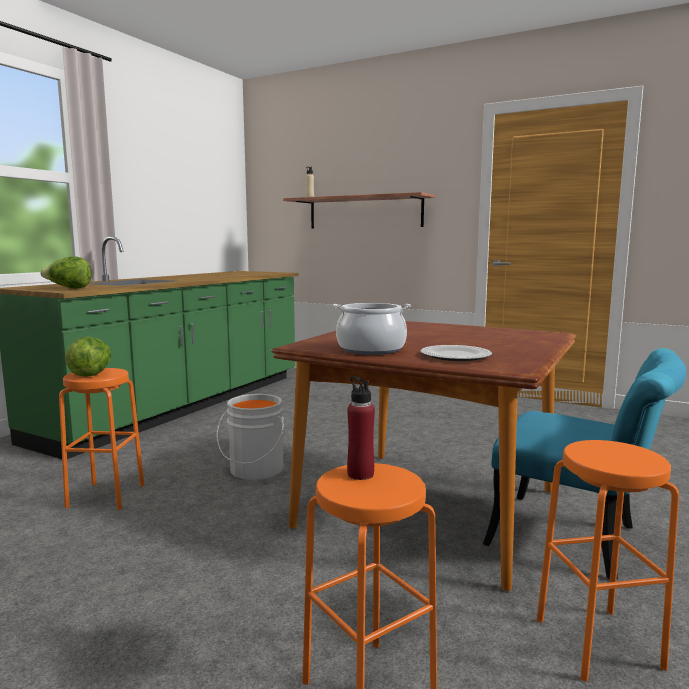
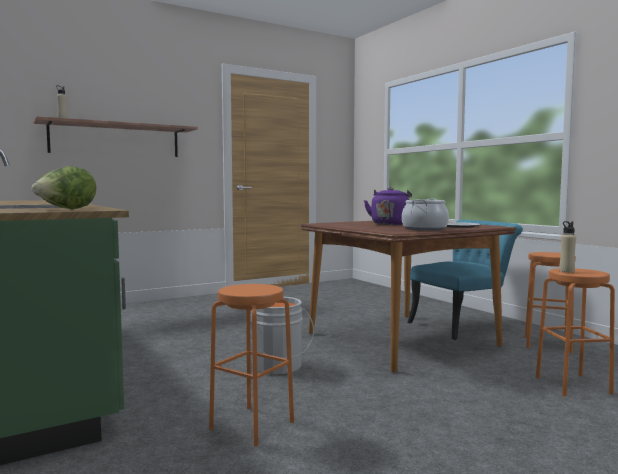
camera: 60 degrees left, 5 degrees down
lettuce [65,337,111,377] -> none
red bottle [347,376,375,480] -> beige bottle [559,221,576,273]
none -> purple kettle [364,187,412,225]

